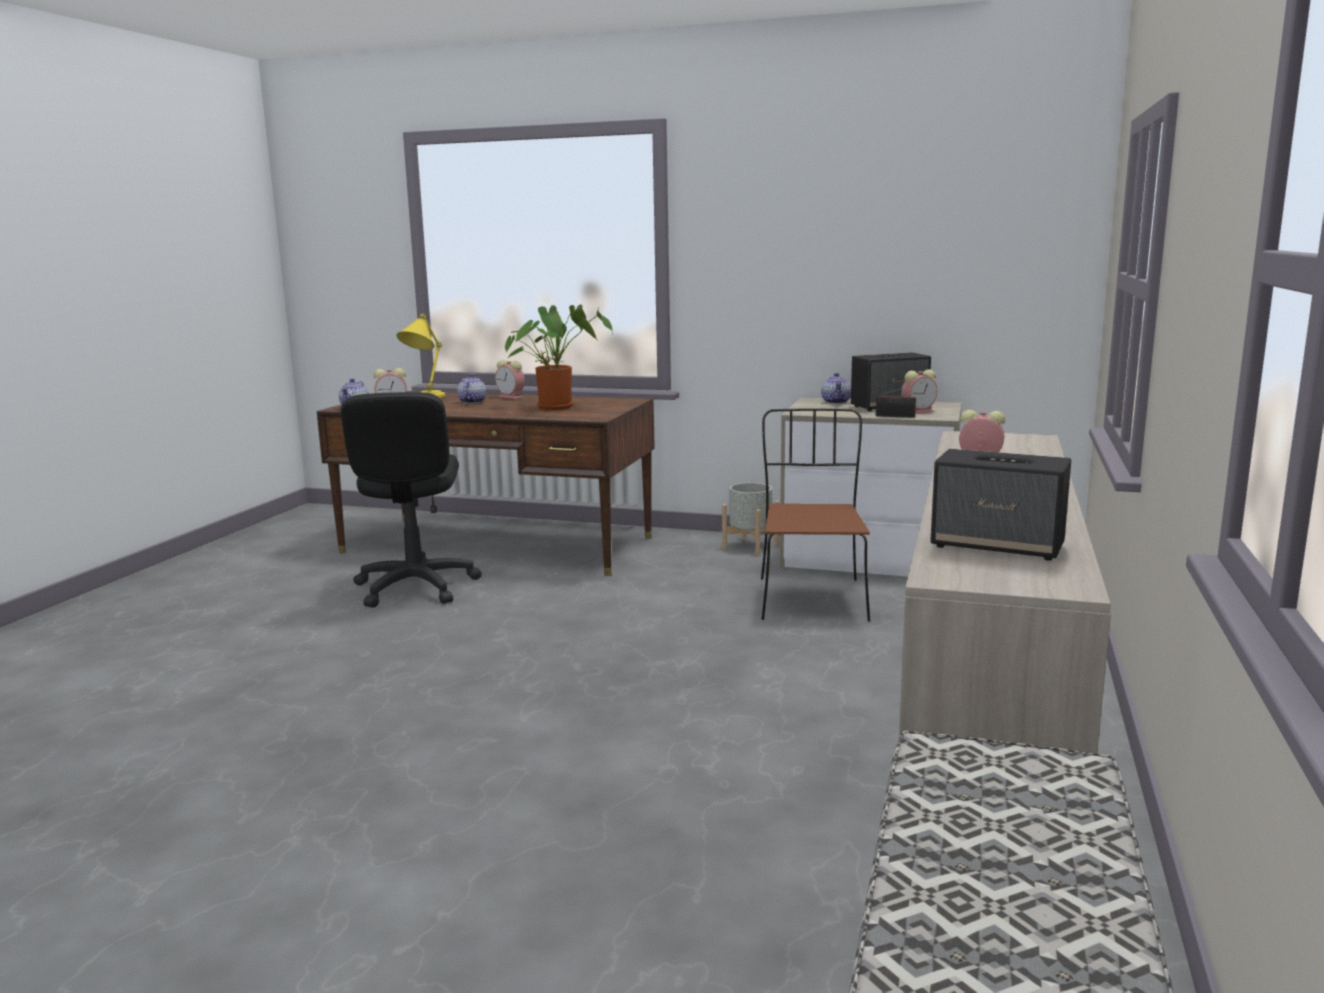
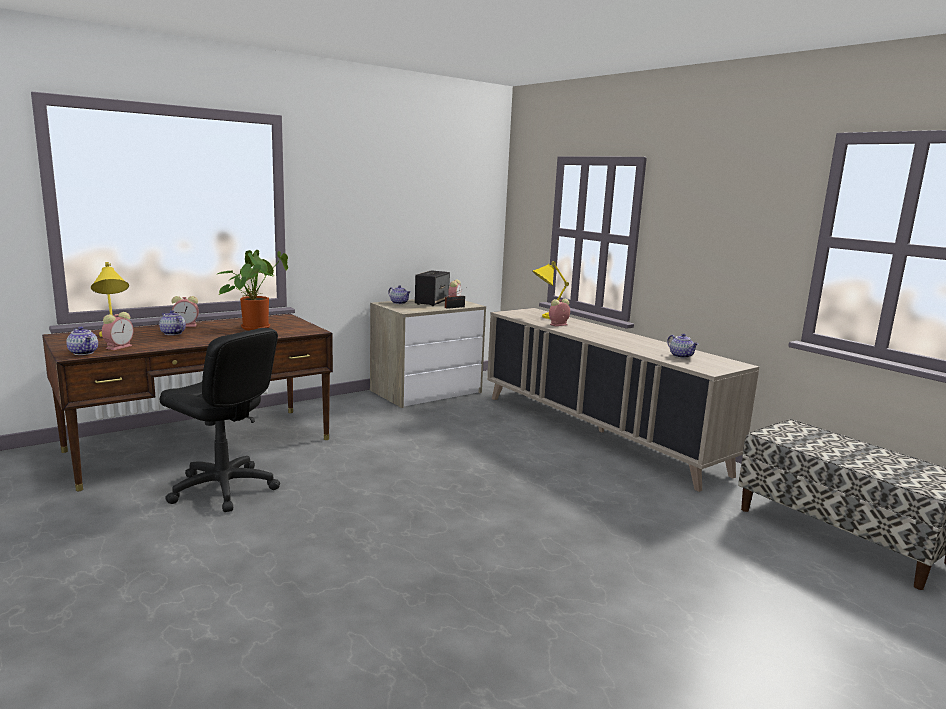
camera: 55 degrees left, 0 degrees up
grey planter [722,483,779,555] -> none
brown chair [761,408,870,621] -> none
speaker [930,449,1071,561] -> teapot [667,334,698,358]
none -> yellow table lamp [532,261,569,319]

